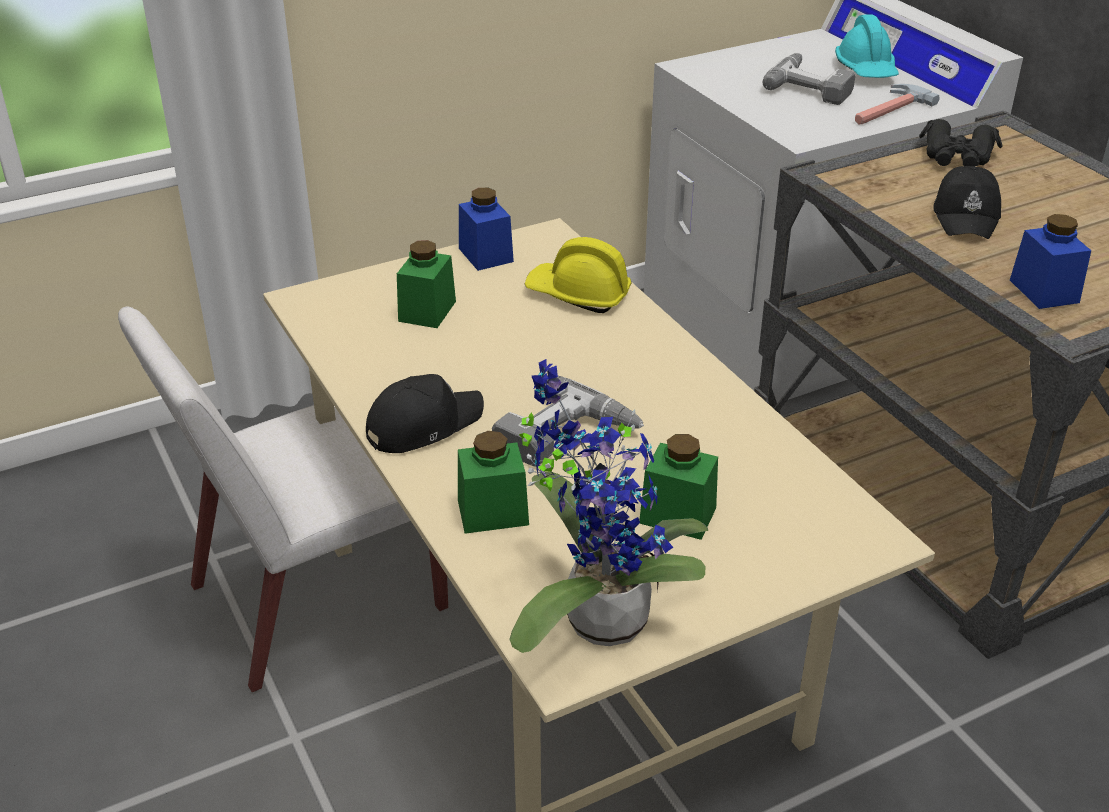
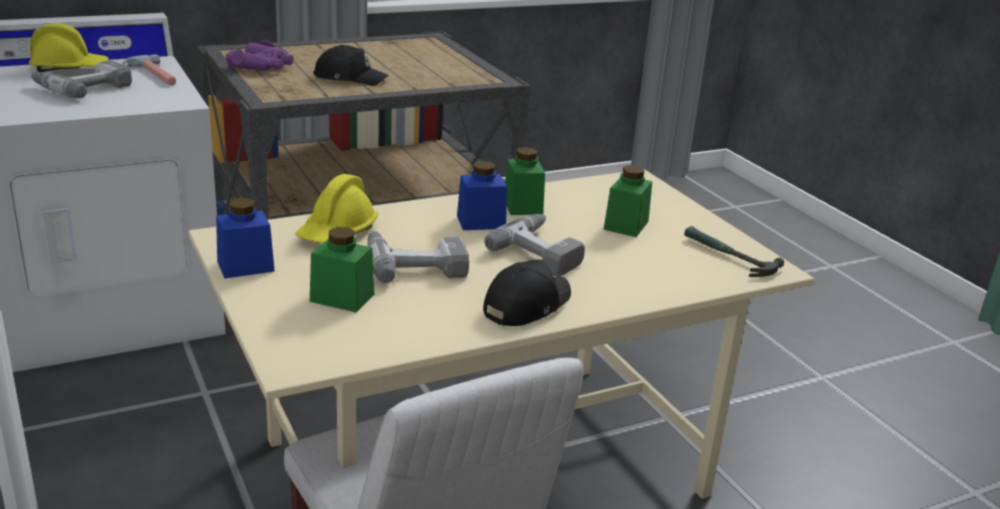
camera: 90 degrees left, 10 degrees down
black cap [366,374,484,453] -> black cap turned 75 degrees clockwise [483,260,571,326]
green jar [458,431,529,534] -> green jar moved to [505,147,545,215]
potted plant [509,359,708,653] -> hammer [684,226,784,277]
turquoise hard hat [835,14,899,78] -> yellow hard hat [29,23,109,72]
black binoculars [919,119,1003,167] -> purple binoculars [225,40,294,71]
blue jar [1010,214,1091,309] -> blue jar moved to [457,161,507,230]
none -> power drill [367,231,469,283]

